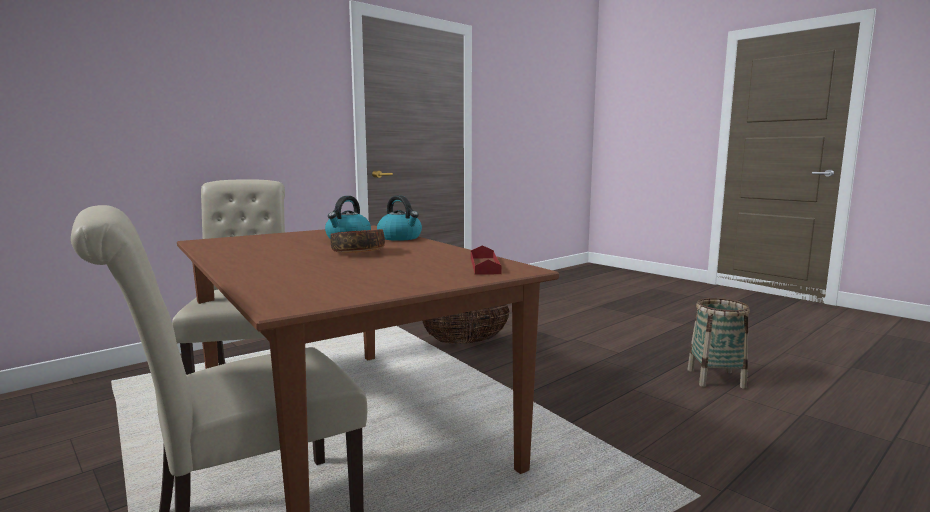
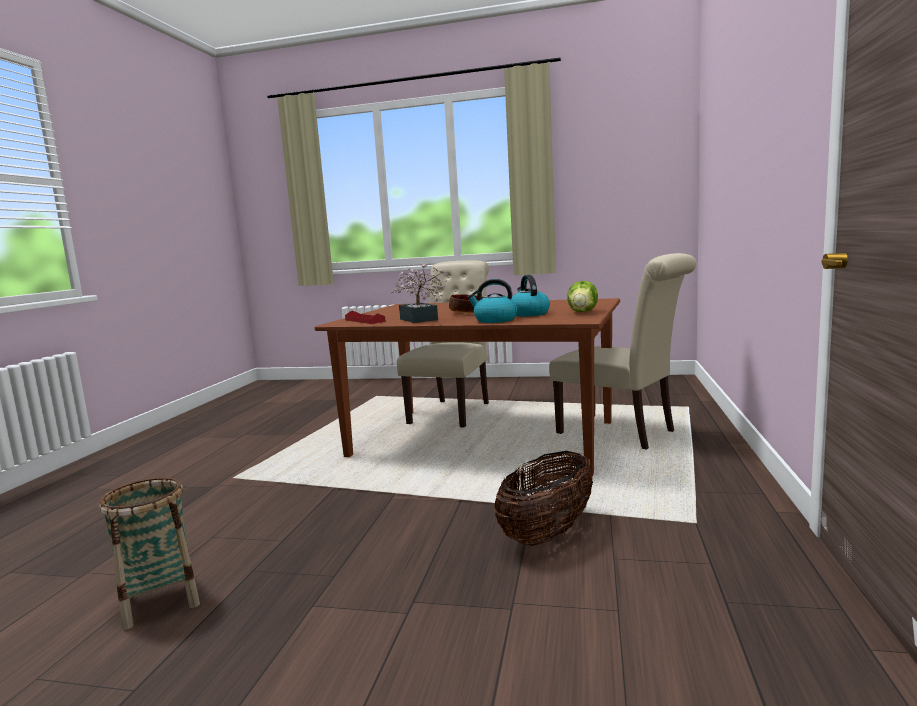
camera: 145 degrees right, 0 degrees up
none -> potted plant [391,264,447,323]
none -> lettuce [567,281,598,312]

